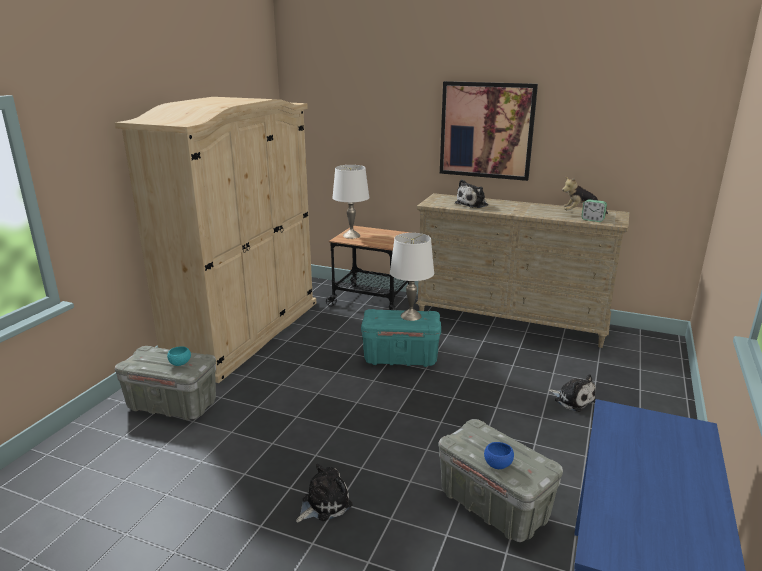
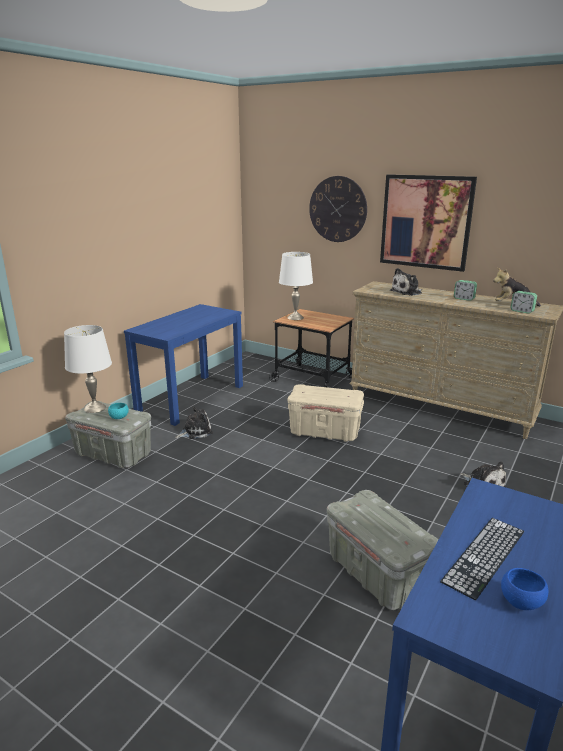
camera: 10 degrees right, 0 degrees up
beige wardrobe [115,97,316,383] -> blue console table [124,304,243,426]
plush toy [296,464,353,523] -> plush toy moved to [175,407,213,439]
turquoise storage box [361,309,441,367] -> beige storage box [287,384,364,442]
white table lamp [390,233,434,321] -> white table lamp moved to [64,325,112,413]
blue bowl [484,442,514,469] -> blue bowl moved to [501,568,548,610]
none -> wall clock [309,176,367,242]
none -> keyboard [440,518,524,600]
none -> alarm clock [454,280,477,301]

